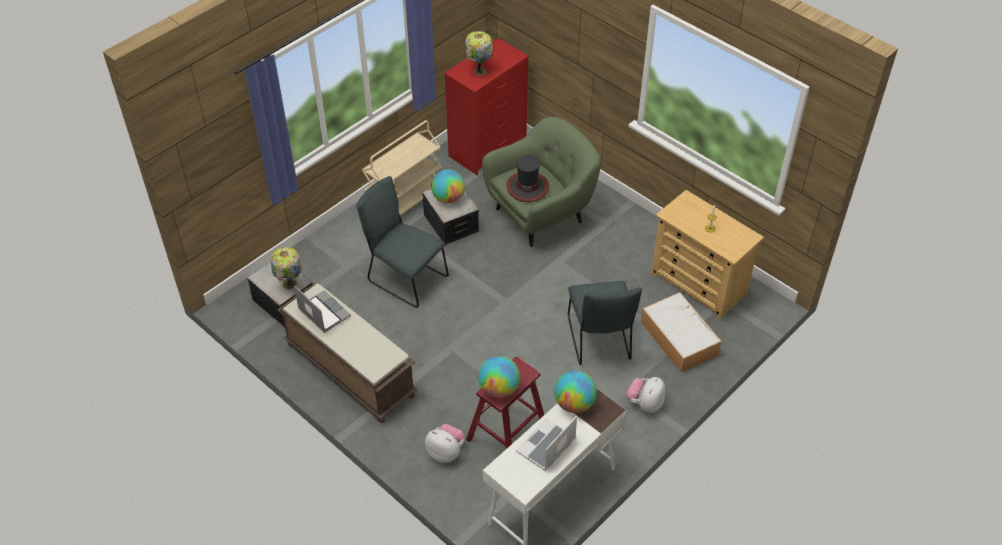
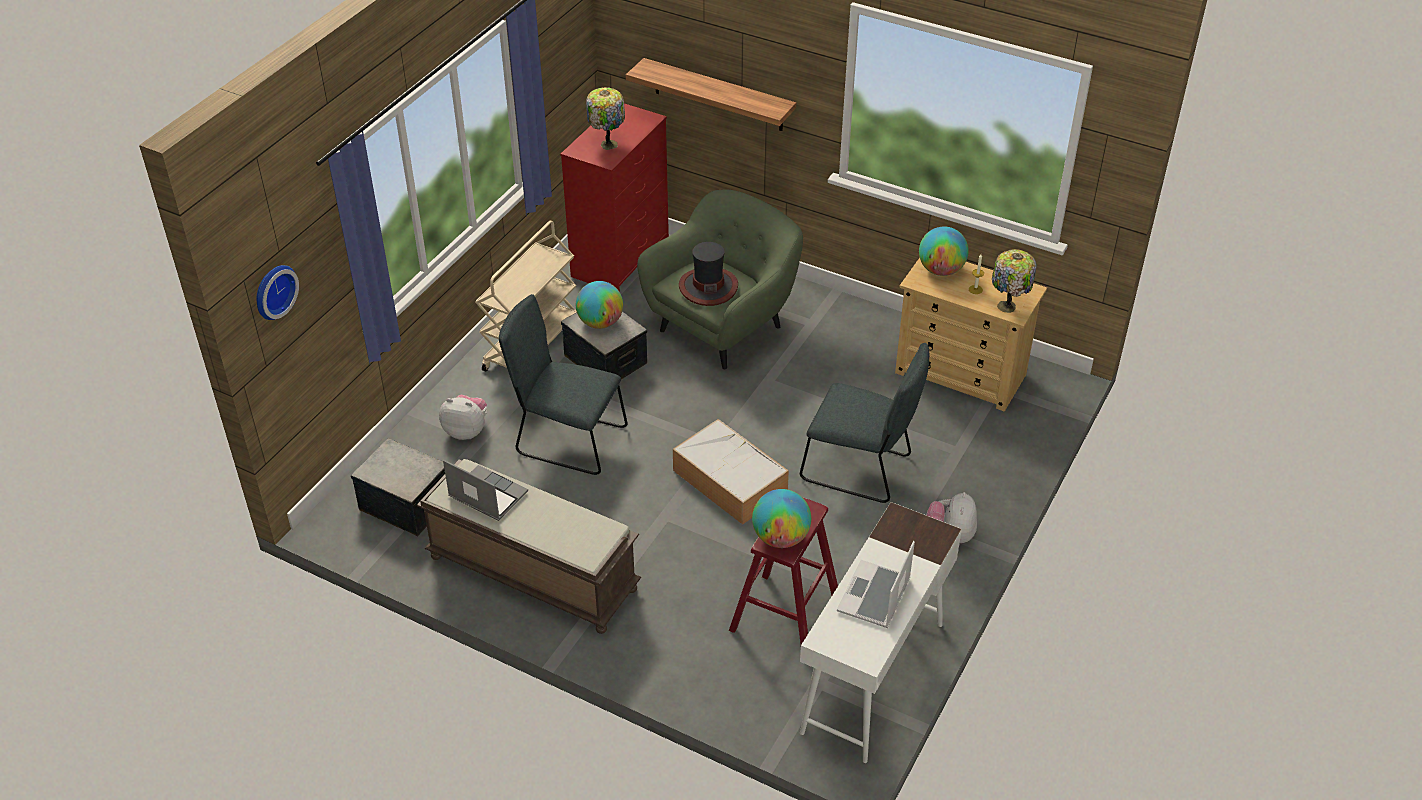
camera: 15 degrees left, 5 degrees down
table lamp [270,247,301,290] -> table lamp moved to [992,249,1037,313]
plush toy [425,424,465,463] -> plush toy moved to [439,395,487,440]
globe [554,371,597,413] -> globe moved to [919,227,969,276]
grey chair [568,281,642,365] -> grey chair turned 45 degrees counterclockwise [800,343,929,503]
storage box [641,292,722,372] -> storage box moved to [673,419,789,525]
none -> wall clock [257,265,299,320]
none -> shelf [626,58,796,131]

